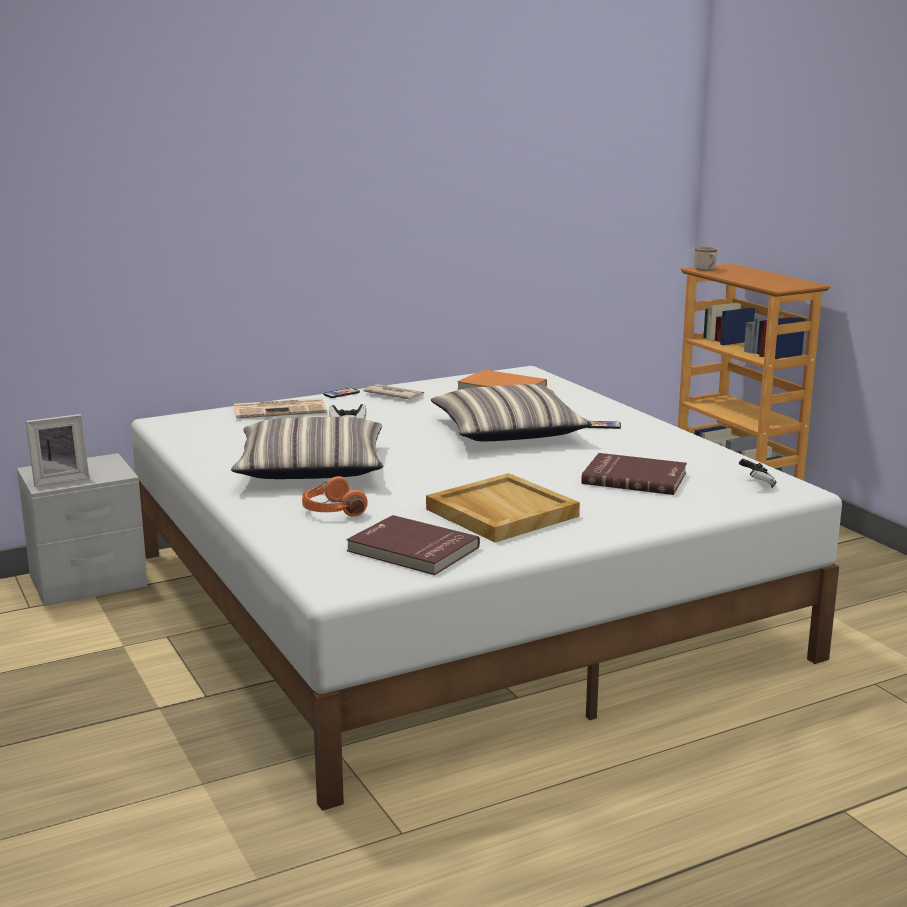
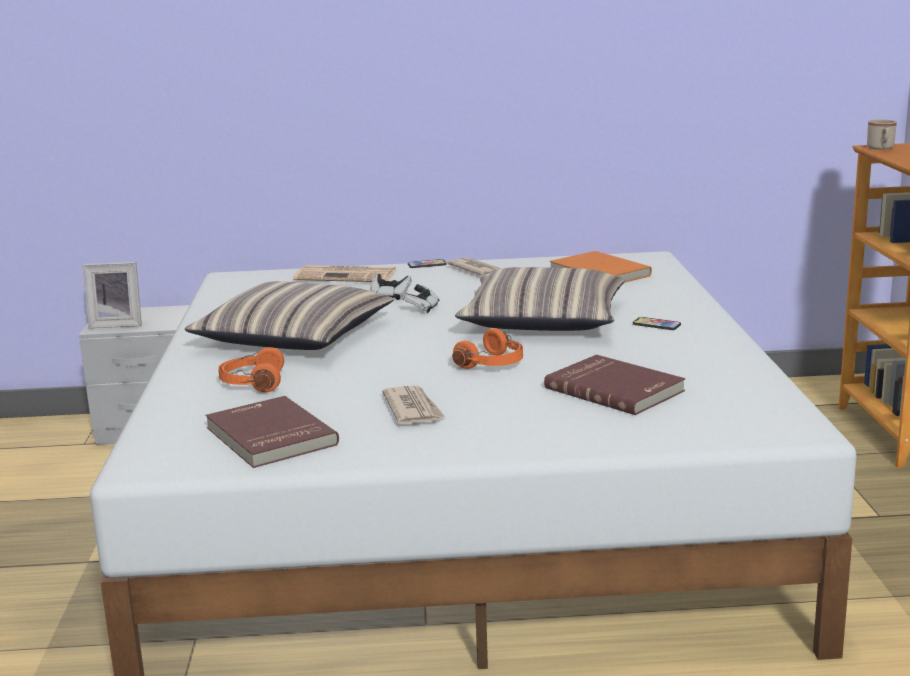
camera: 25 degrees right, 0 degrees up
beige tray [426,473,580,542] -> newspaper [382,386,446,424]
game controller [739,458,776,488] -> game controller moved to [402,284,440,313]
none -> orange headphones [452,328,523,369]

